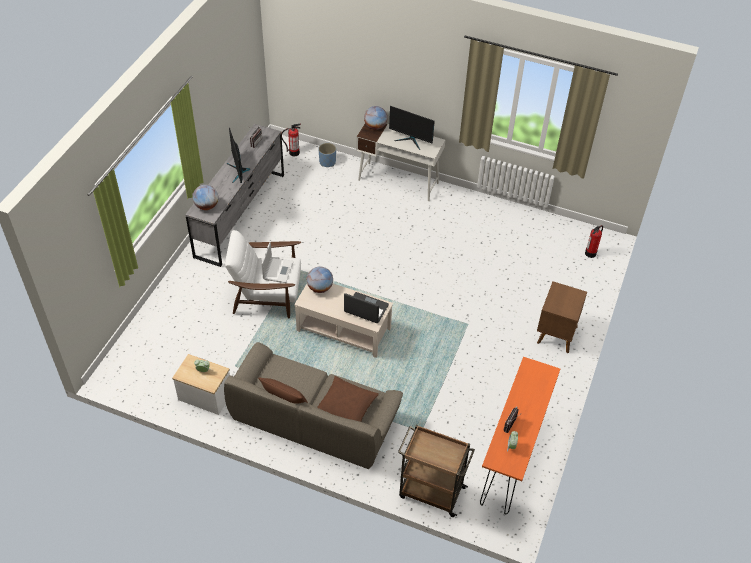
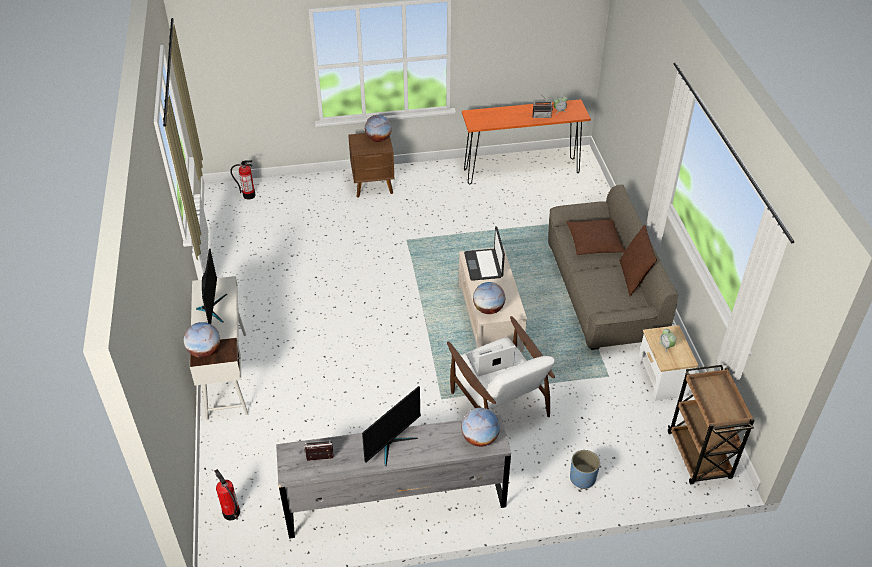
camera: 120 degrees left, 5 degrees down
blue planter [318,143,336,167] -> blue planter moved to [570,450,600,489]
brown cart [398,425,475,517] -> brown cart moved to [668,365,755,484]
none -> globe [365,115,392,142]

